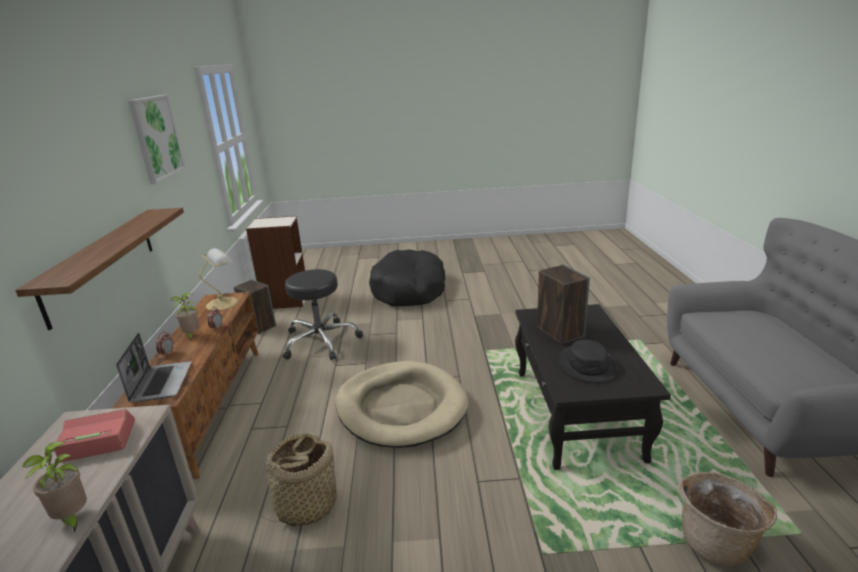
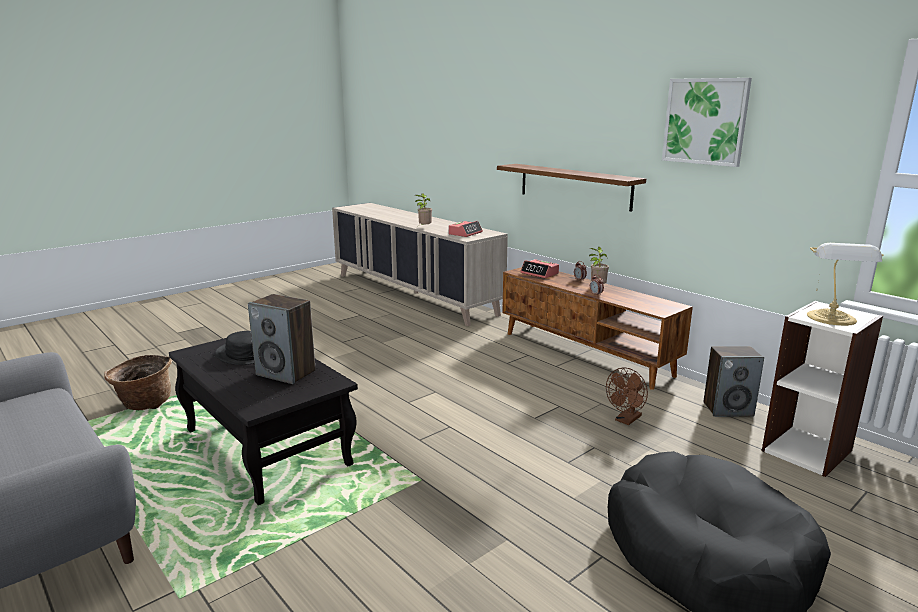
camera: 140 degrees right, 5 degrees down
laptop [116,333,192,403] -> alarm clock [520,259,559,278]
table lamp [199,248,238,311] -> table lamp moved to [807,243,884,326]
basket [260,433,338,526] -> none
black stool [283,269,363,360] -> brown fan [606,368,648,425]
beige dog bed [335,361,468,448] -> none

